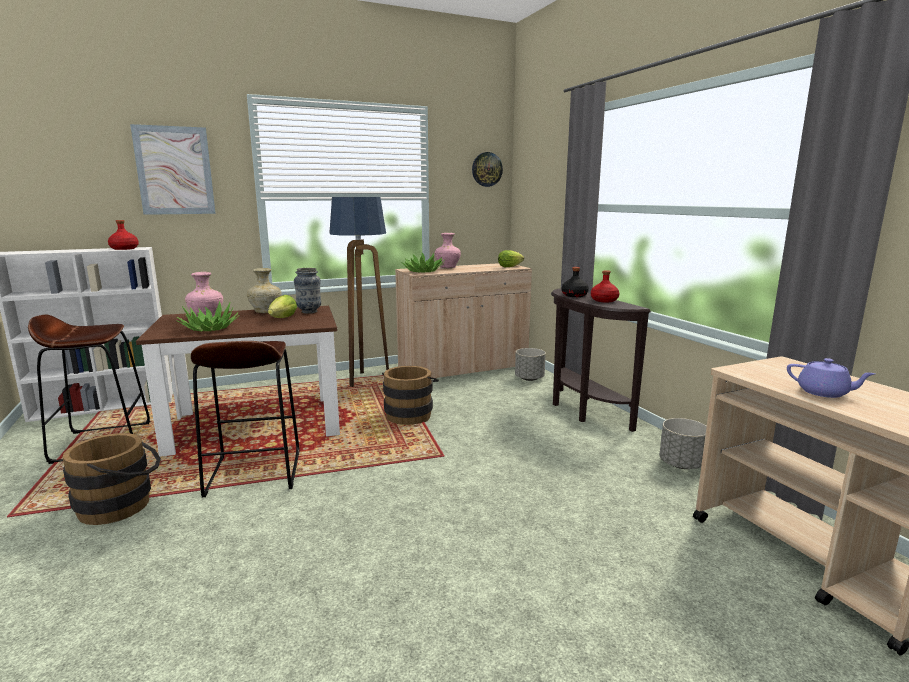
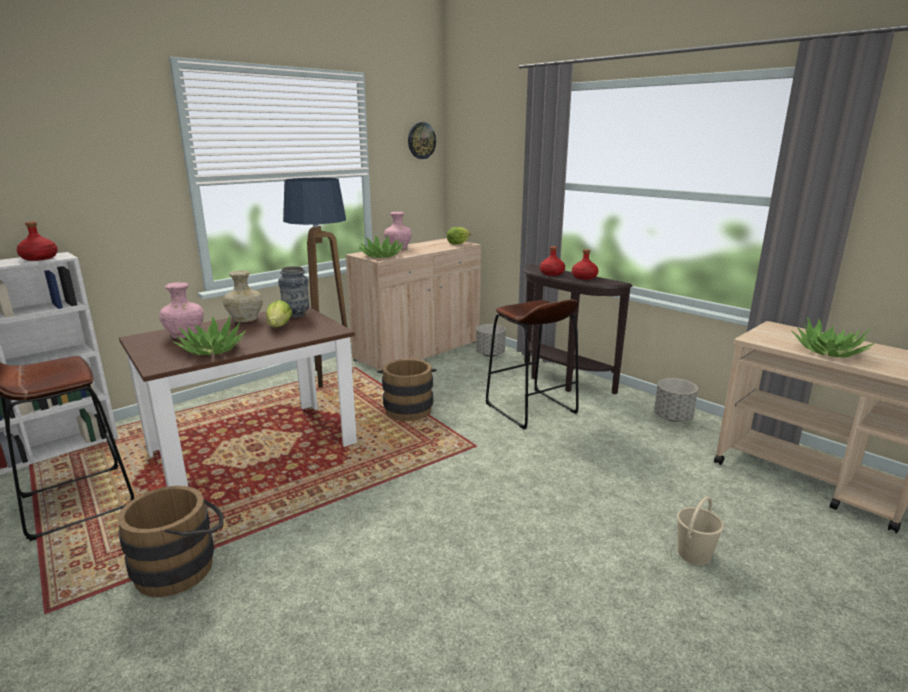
camera: 20 degrees left, 5 degrees up
picture [130,124,216,215] -> none
brown stool [191,341,300,497] -> brown stool moved to [486,299,579,429]
black bottle [562,267,589,297] -> red bottle [540,246,565,276]
purple teapot [787,358,875,398] -> potted plant [792,317,875,358]
none -> beige bucket [677,496,724,565]

